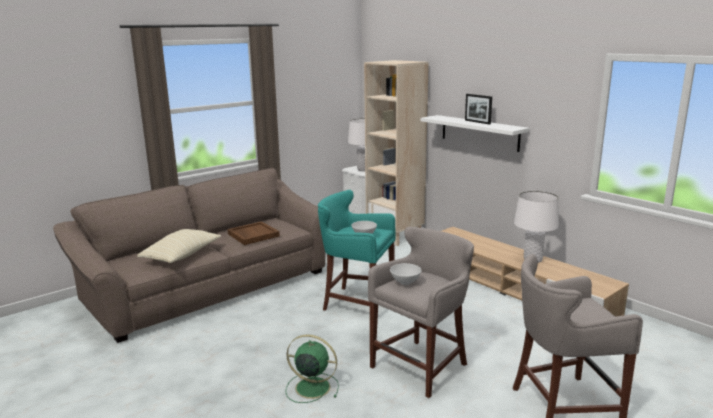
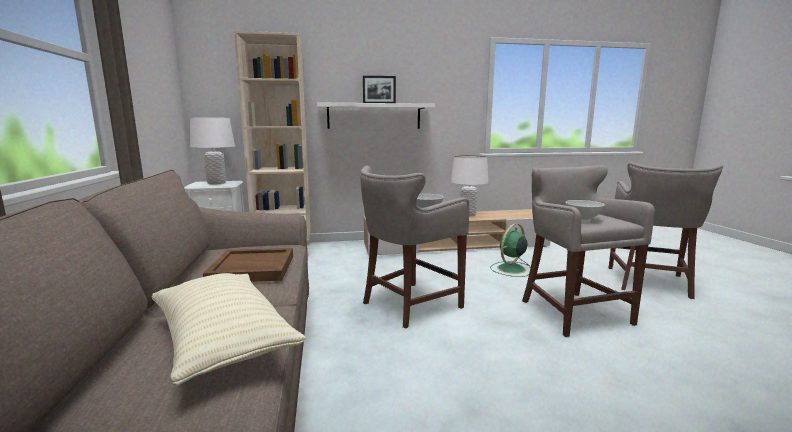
camera: 60 degrees left, 5 degrees down
green fan [286,335,339,403] -> green fan moved to [490,224,530,277]
turquoise stool [318,190,396,310] -> grey stool [360,166,469,329]

